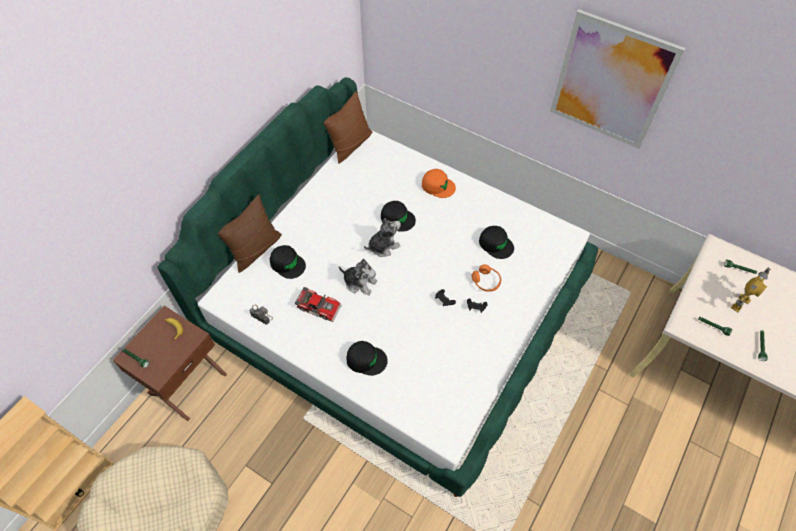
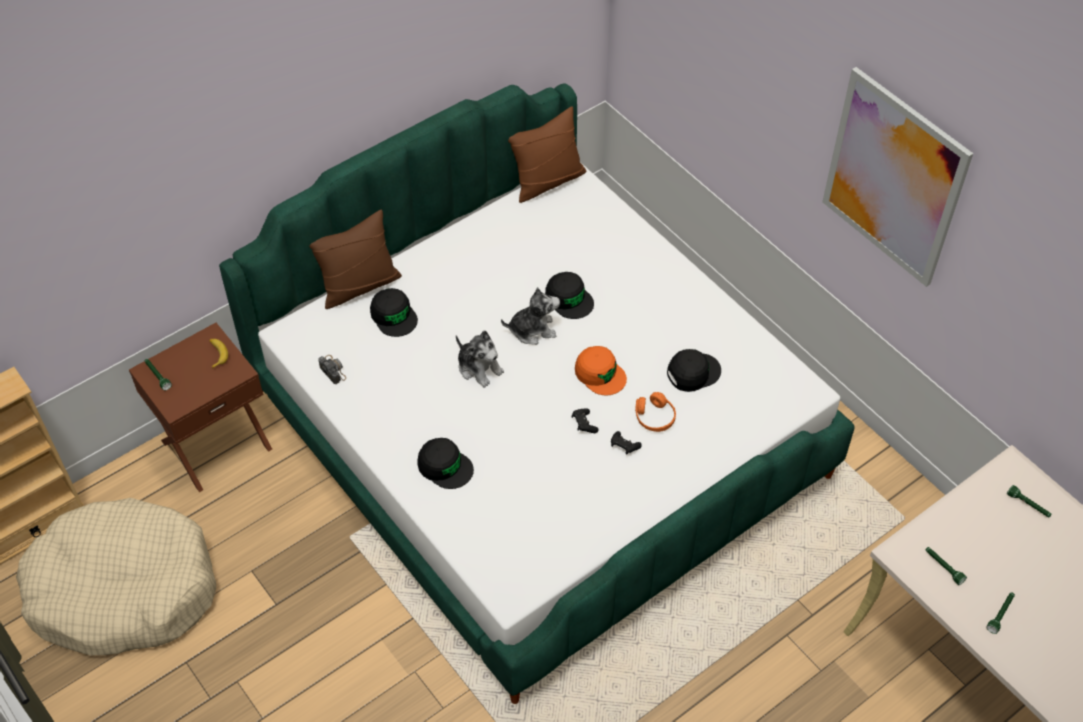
camera: 20 degrees right, 5 degrees down
toy car [294,287,342,322] -> none
orange cap [422,169,456,198] -> orange cap moved to [575,346,627,395]
black cap [479,226,514,259] -> black cap turned 90 degrees counterclockwise [667,349,721,392]
toy robot [731,268,771,312] -> none

